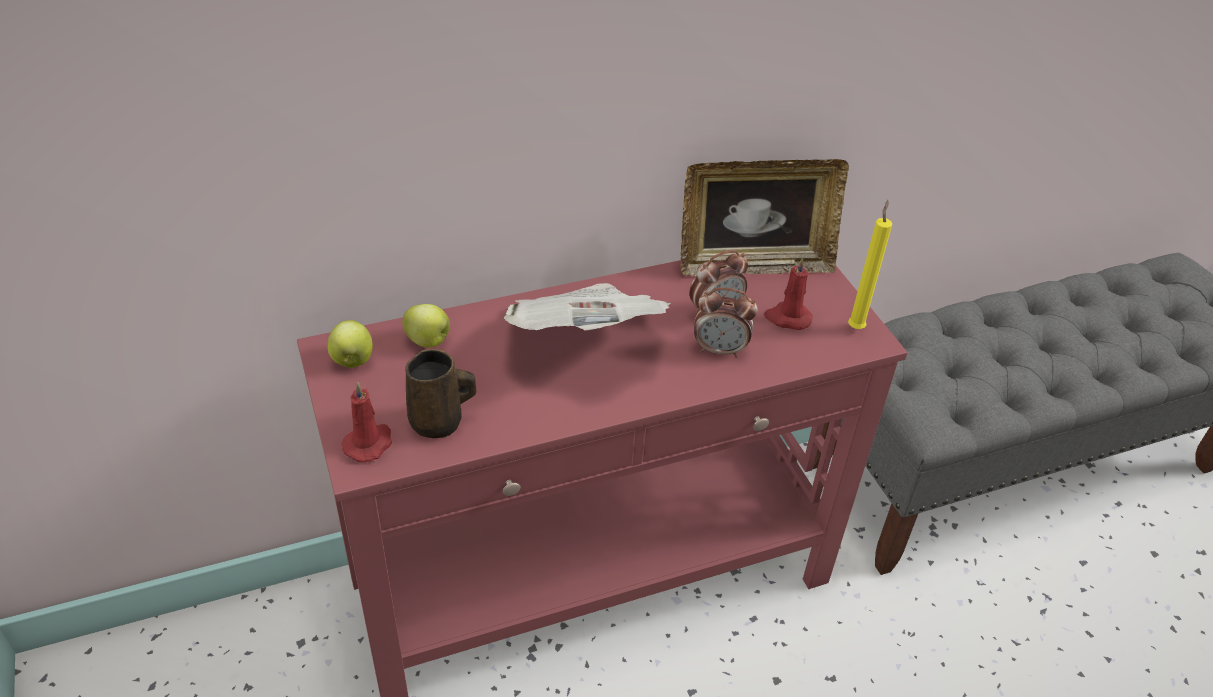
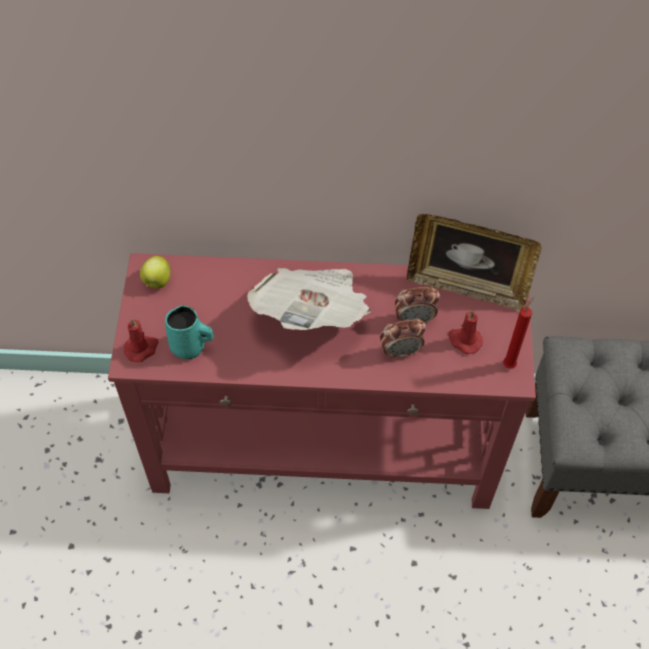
camera: 25 degrees right, 15 degrees up
apple [402,304,450,347] -> none
brown mug [405,349,476,438] -> turquoise mug [165,305,213,360]
alarm clock [694,287,758,358] -> alarm clock turned 45 degrees counterclockwise [380,319,426,359]
yellow candle [848,200,892,329] -> red candle [503,297,535,369]

